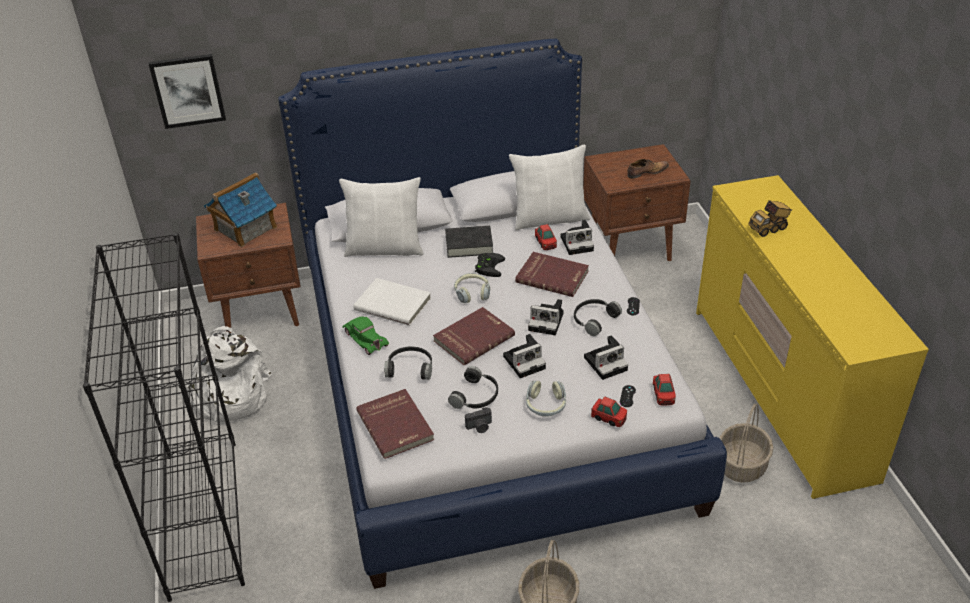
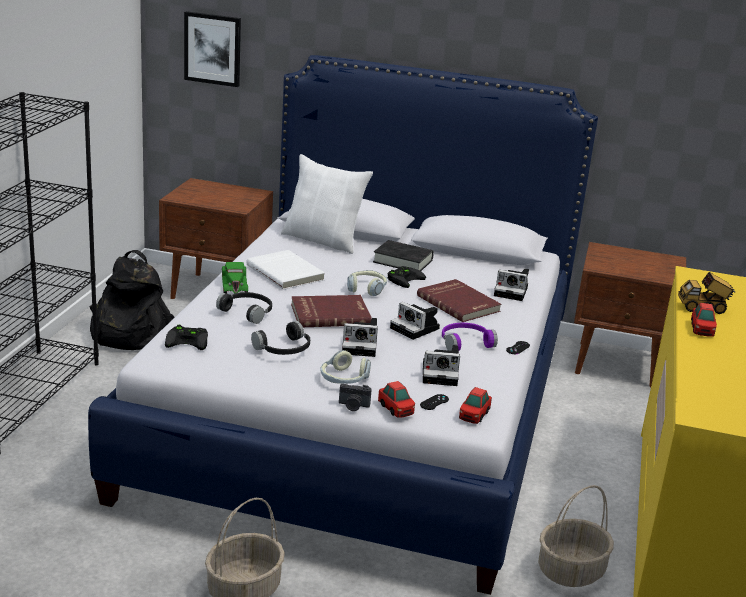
camera: 25 degrees right, 15 degrees down
white backpack [179,326,272,422] -> black backpack [90,250,175,350]
toy house [204,172,277,247] -> none
red book [356,389,435,459] -> black game controller [165,325,208,350]
camera [465,407,492,433] -> camera moved to [339,384,372,411]
white pillow [509,144,590,231] -> none
toy car [535,224,557,250] -> toy car moved to [691,303,717,337]
black headphones [574,299,622,336] -> purple headphones [442,323,498,351]
shoe [627,159,669,179] -> none

